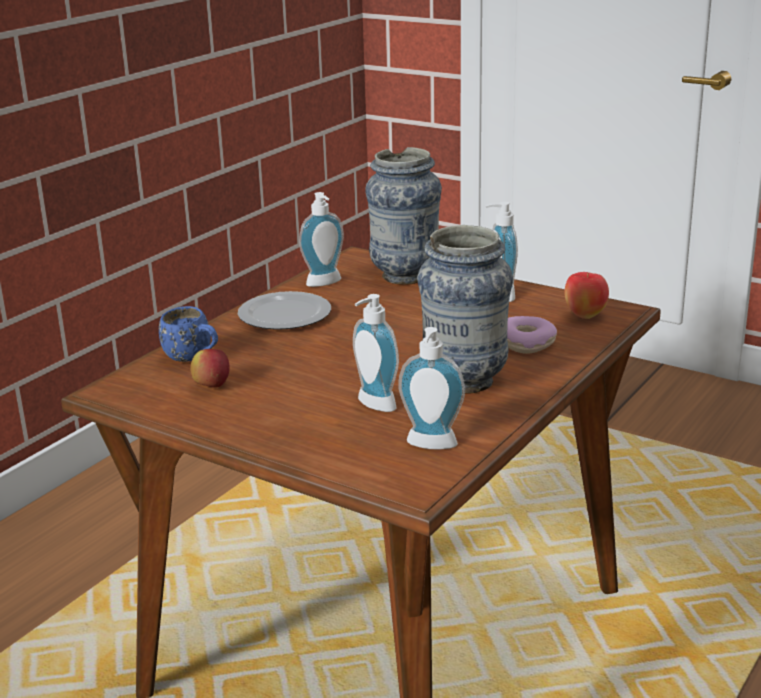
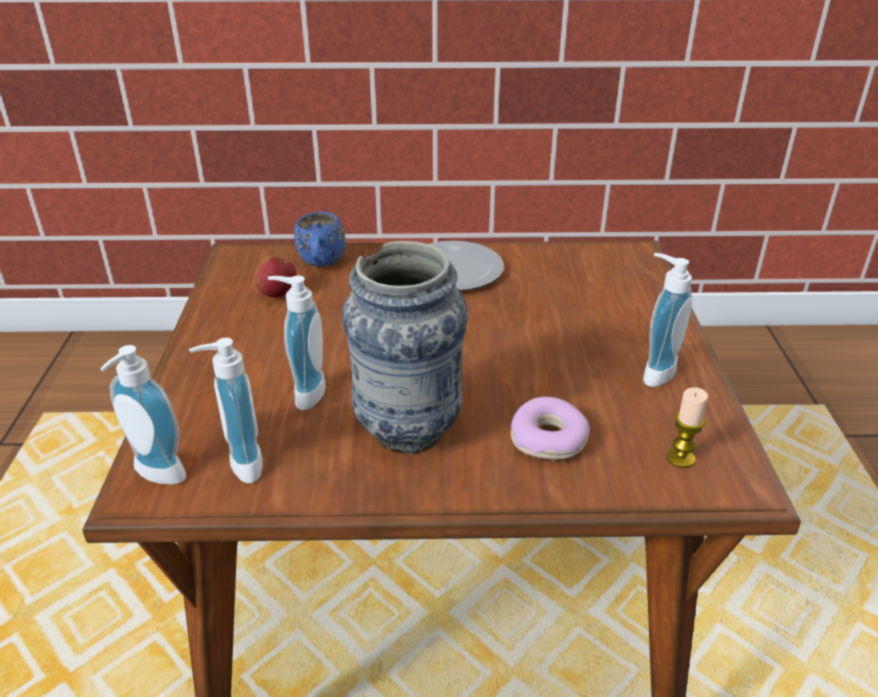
camera: 55 degrees right, 10 degrees up
soap dispenser [299,192,344,287] -> soap dispenser moved to [100,345,186,485]
vase [365,147,442,285] -> none
apple [564,272,609,319] -> candle [667,387,708,468]

